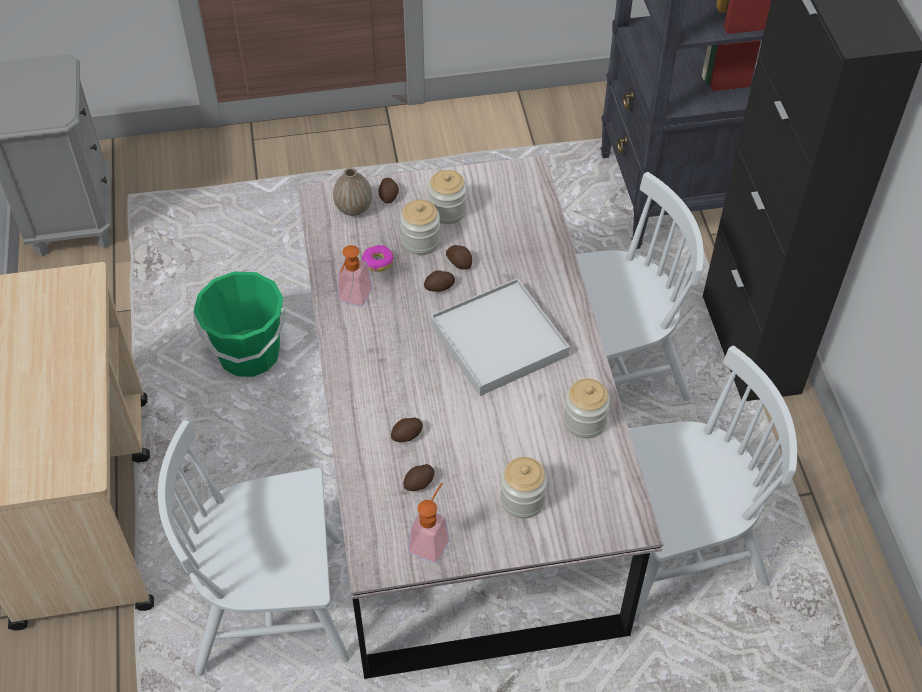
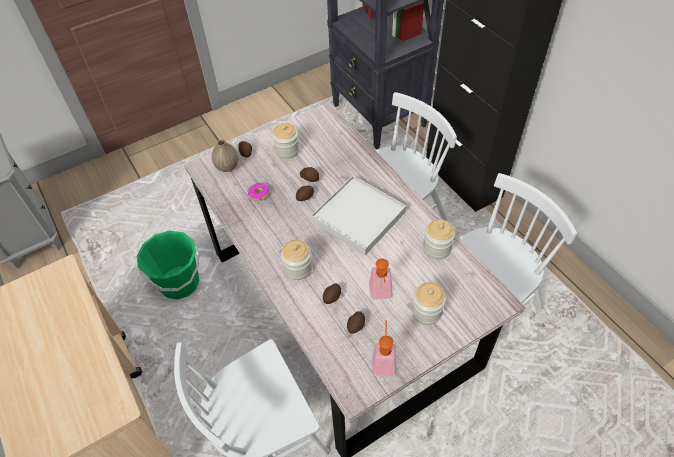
camera: 20 degrees left, 0 degrees up
soap dispenser [338,245,372,306] -> soap dispenser moved to [369,258,393,300]
jar [400,200,440,255] -> jar moved to [281,240,313,280]

